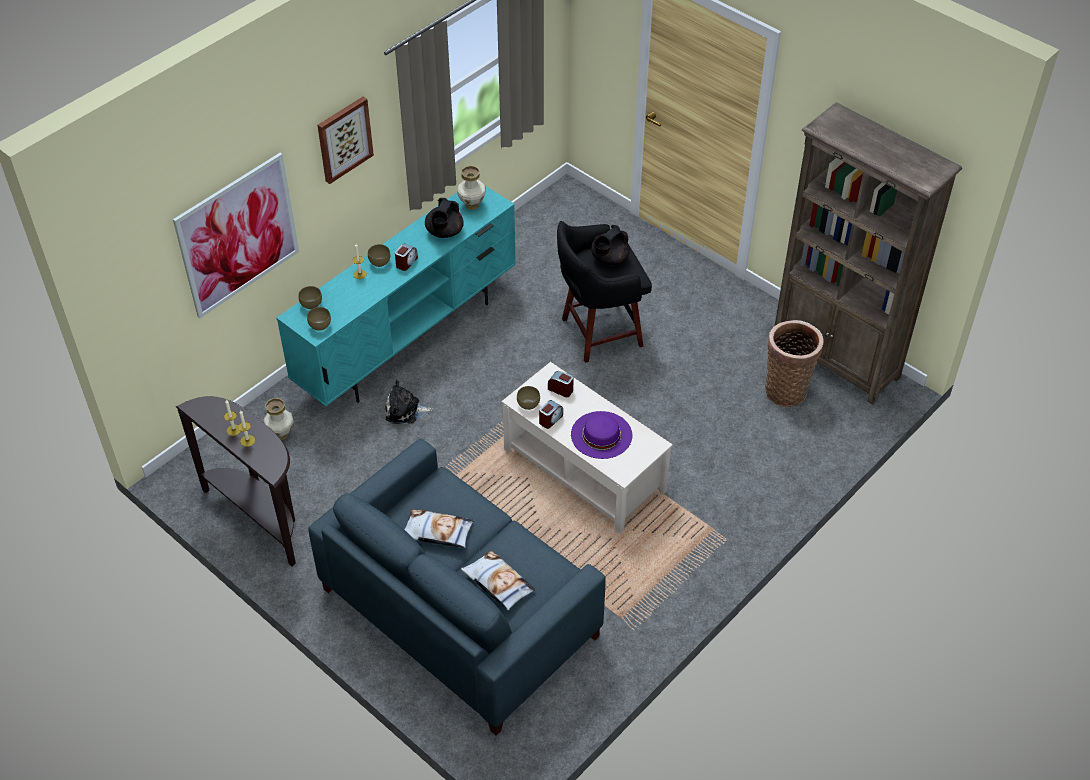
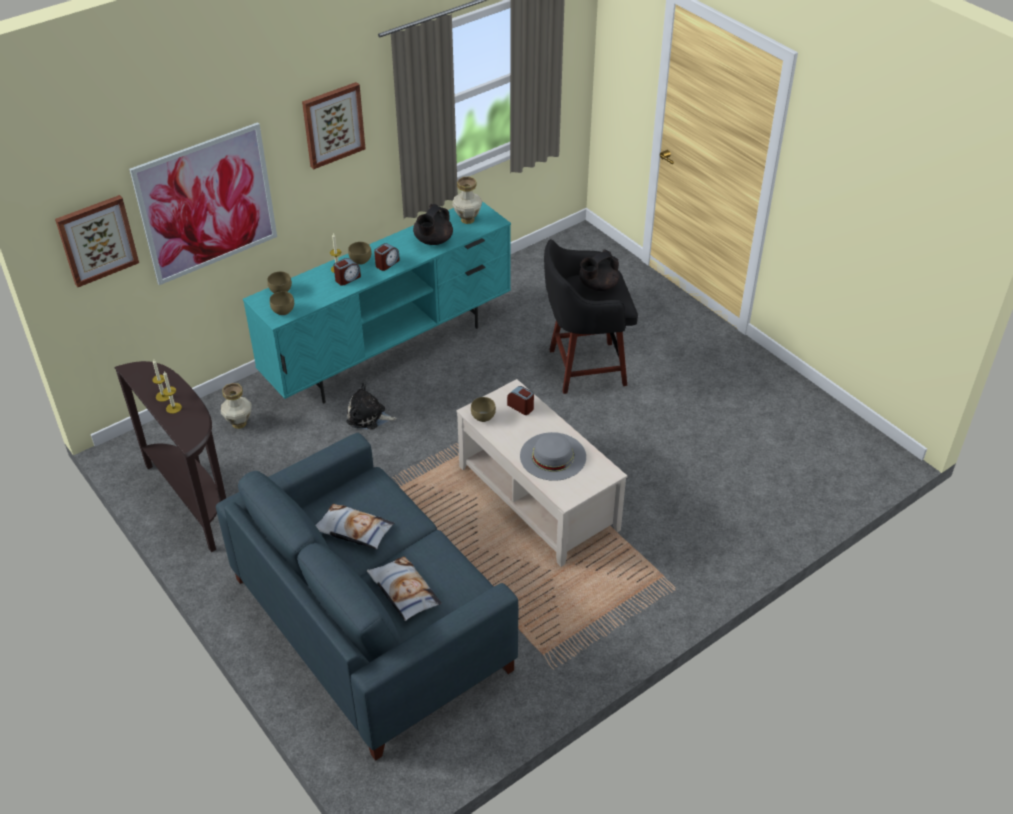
camera: 10 degrees right, 5 degrees down
alarm clock [539,400,563,429] -> alarm clock moved to [334,258,361,286]
purple hat [571,411,632,459] -> grey hat [520,432,586,481]
basket [765,320,823,407] -> none
brown bookcase [774,102,962,405] -> none
none -> picture [55,195,139,287]

